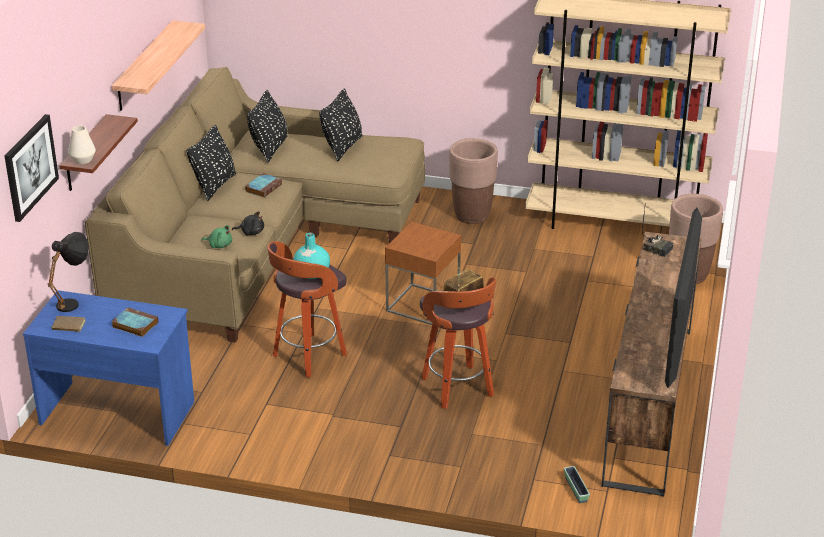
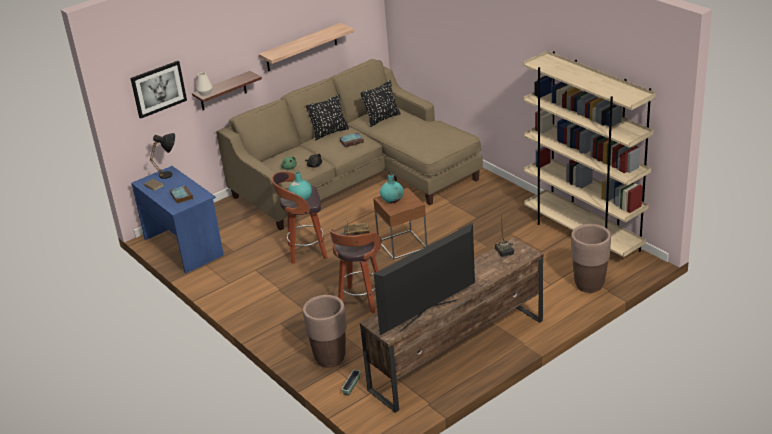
camera: 40 degrees right, 0 degrees up
black pillow [319,88,362,161] -> none
brown planter [449,138,498,224] -> brown planter moved to [303,295,346,368]
none -> turquoise vase [380,173,404,203]

